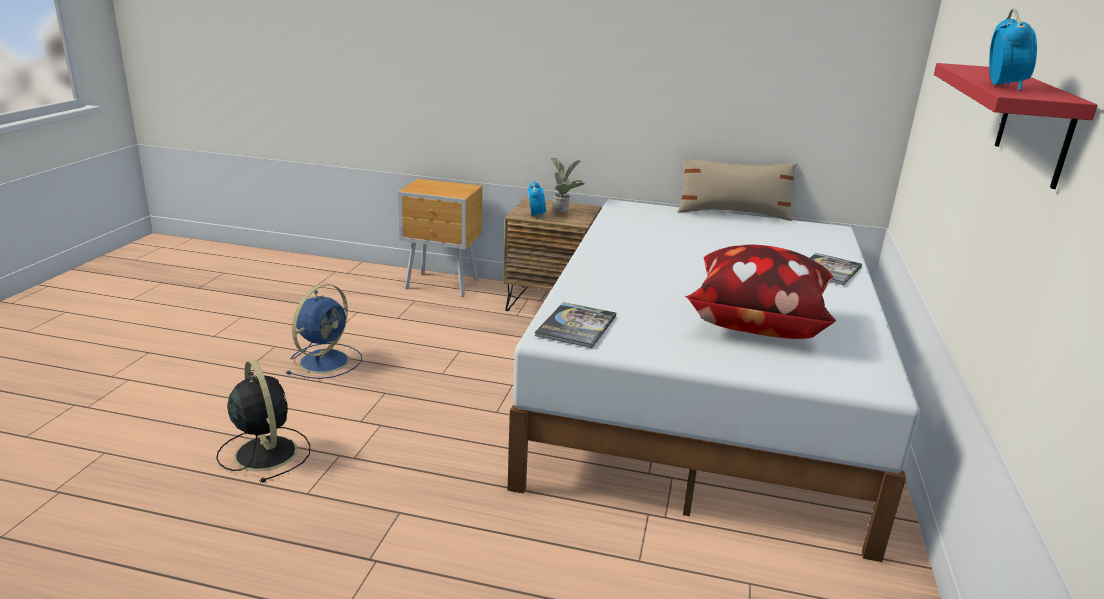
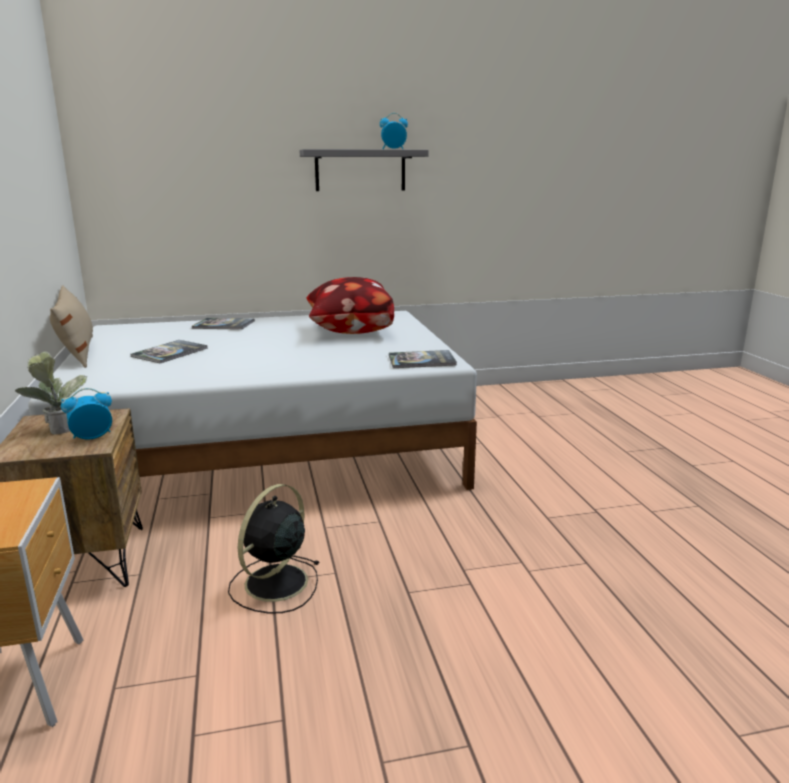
camera: 115 degrees left, 5 degrees down
black fan [216,360,310,483] -> black fan moved to [228,484,320,614]
blue fan [286,284,362,379] -> none
red shelf [934,63,1098,189] -> grey shelf [300,149,429,191]
none -> book [131,340,208,363]

